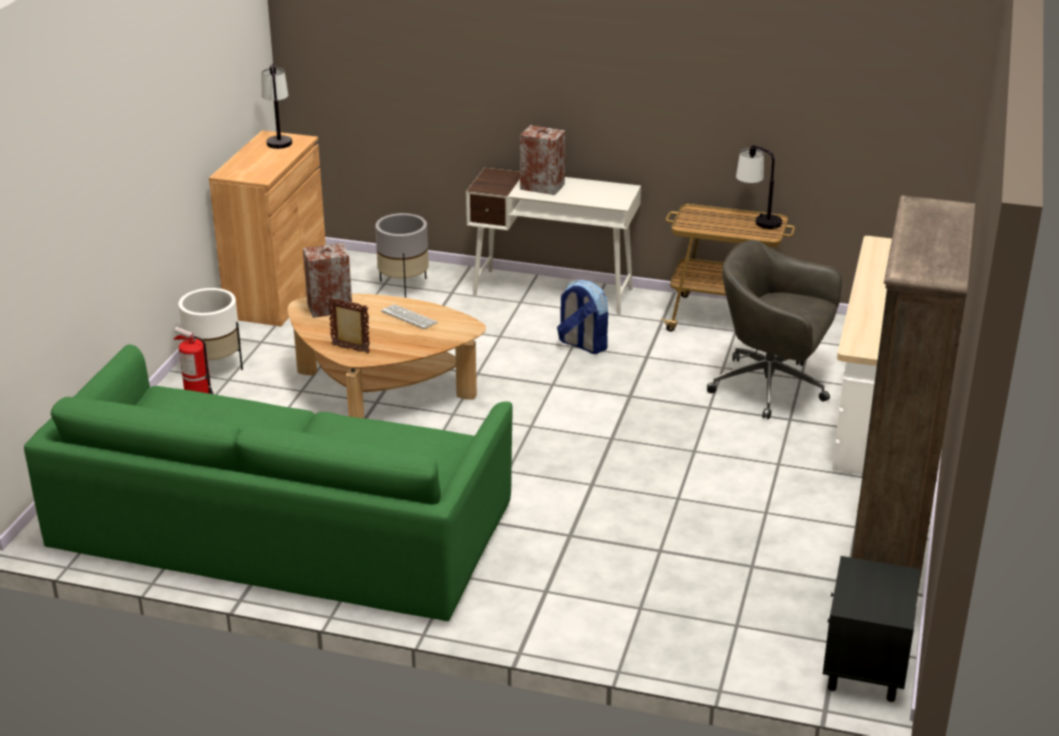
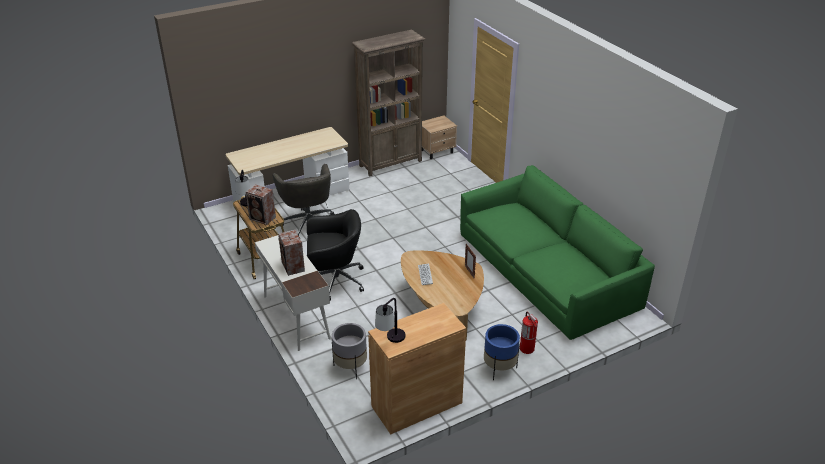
camera: 135 degrees left, 5 degrees up
white planter [178,288,243,370] -> blue planter [484,324,520,381]
speaker [303,243,352,318] -> speaker moved to [246,184,276,225]
backpack [557,280,608,354] -> black office chair [307,209,364,301]
black nightstand [823,556,920,702] -> beige nightstand [422,115,457,159]

